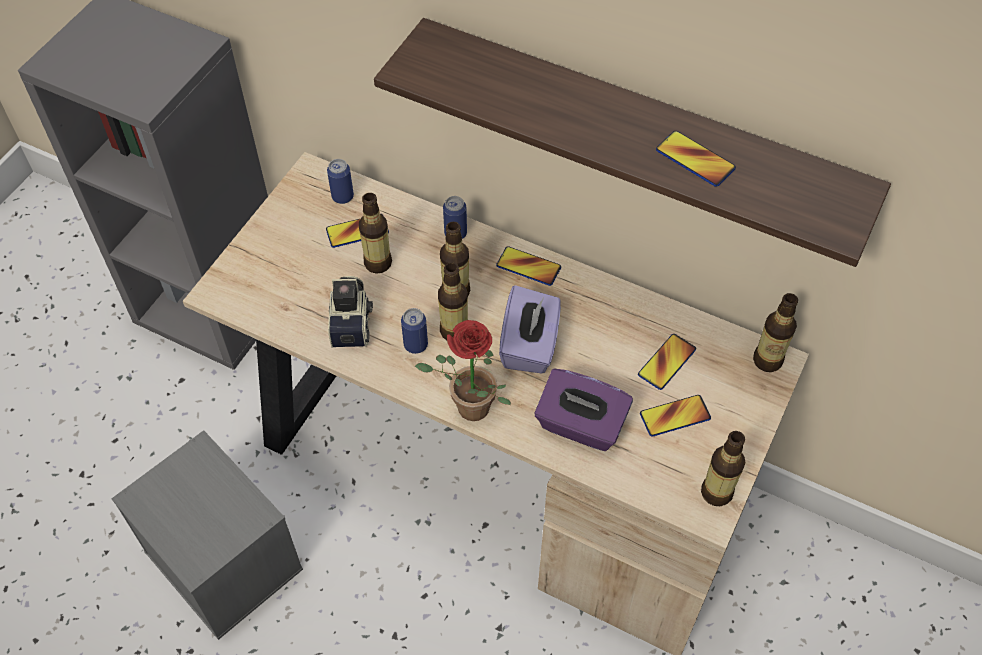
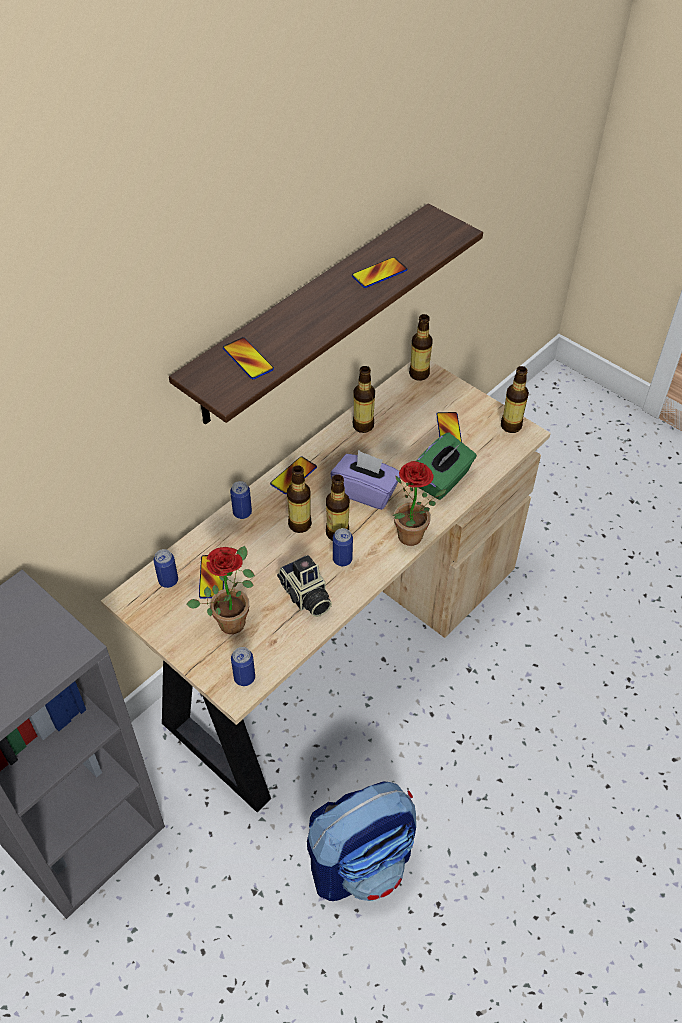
camera: 75 degrees left, 5 degrees down
grey storage box [111,430,303,640] -> backpack [307,781,416,901]
camera [328,276,373,348] -> camera turned 135 degrees counterclockwise [277,555,332,617]
bottle [359,193,392,274] -> bottle moved to [353,366,375,433]
purple tissue box [534,369,633,451] -> green tissue box [416,432,477,500]
phone [638,334,696,390] -> phone moved to [223,337,274,379]
none -> potted plant [186,546,255,634]
none -> can [231,647,255,686]

